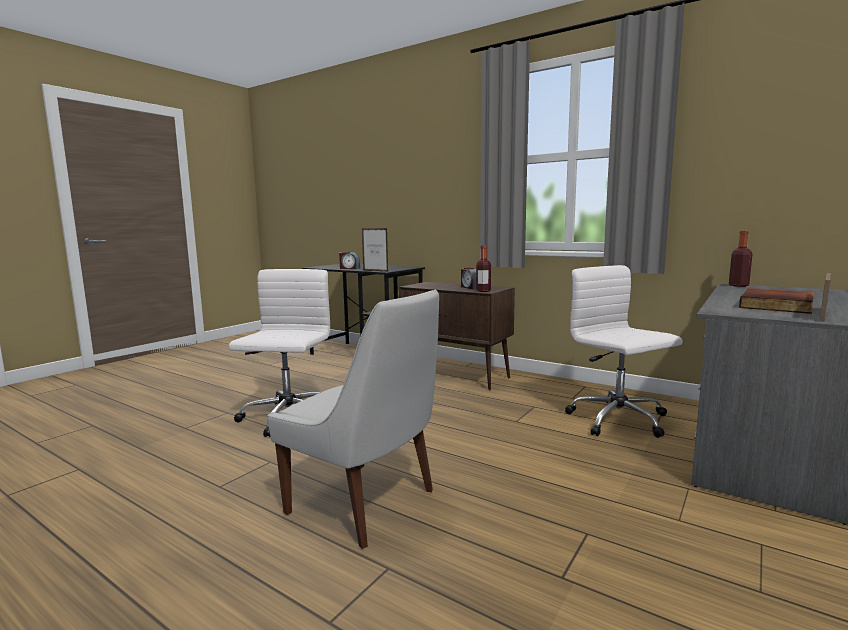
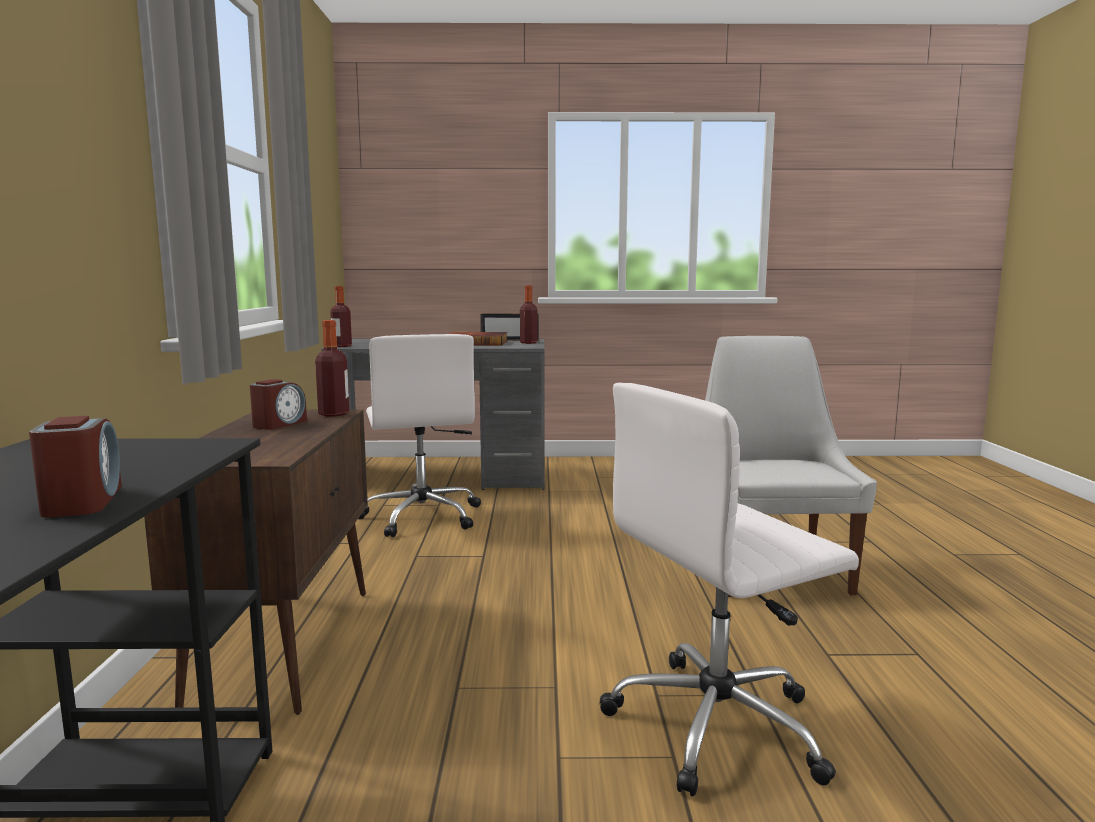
camera: 125 degrees left, 0 degrees up
picture frame [362,228,388,272] -> none
white office chair [565,265,683,438] -> white office chair turned 45 degrees counterclockwise [358,334,481,537]
none -> bottle [520,285,538,344]

